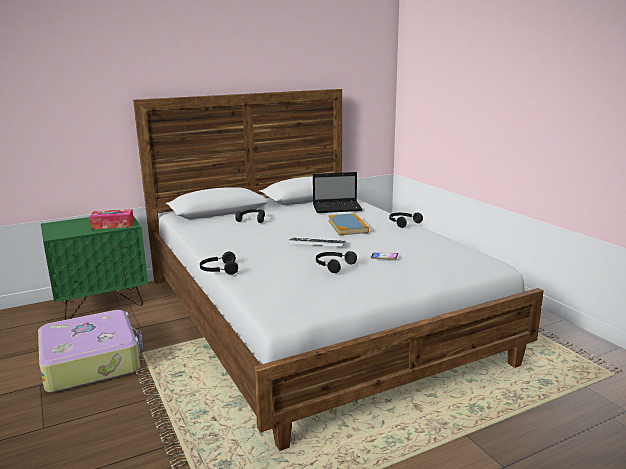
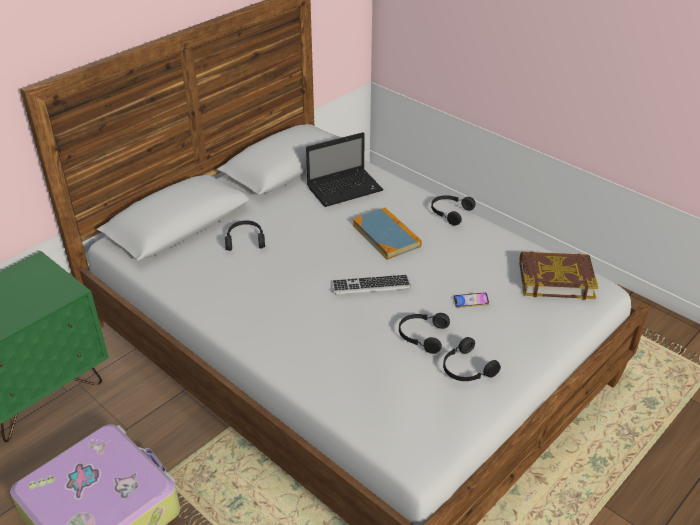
camera: 20 degrees left, 20 degrees up
tissue box [89,209,134,229] -> none
black headphones [200,252,238,275] -> black headphones moved to [443,337,501,381]
none -> book [519,251,599,300]

